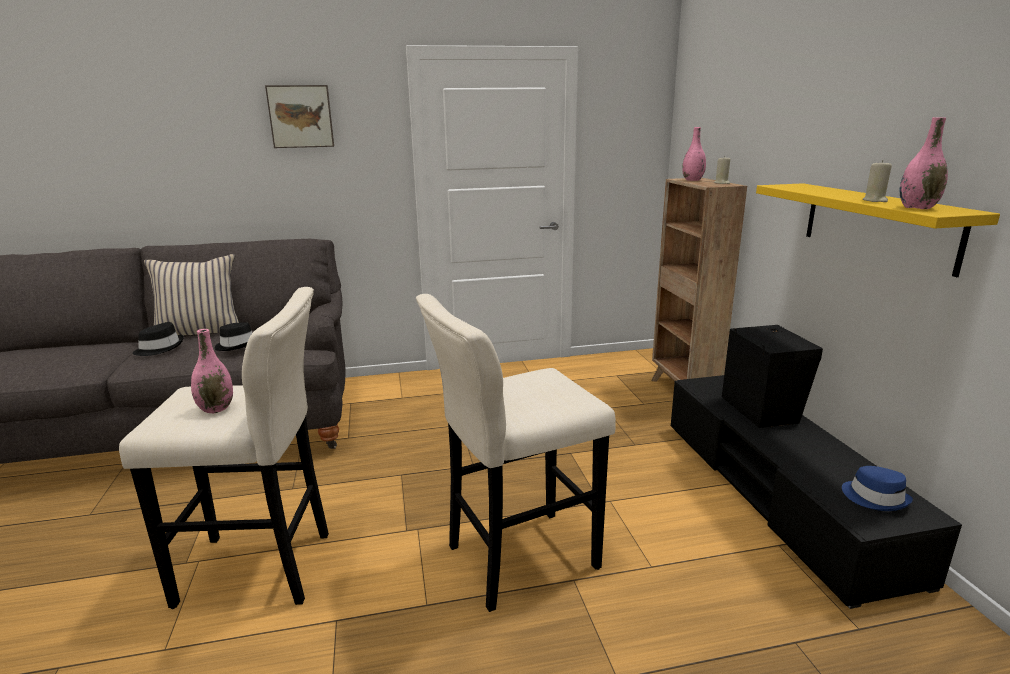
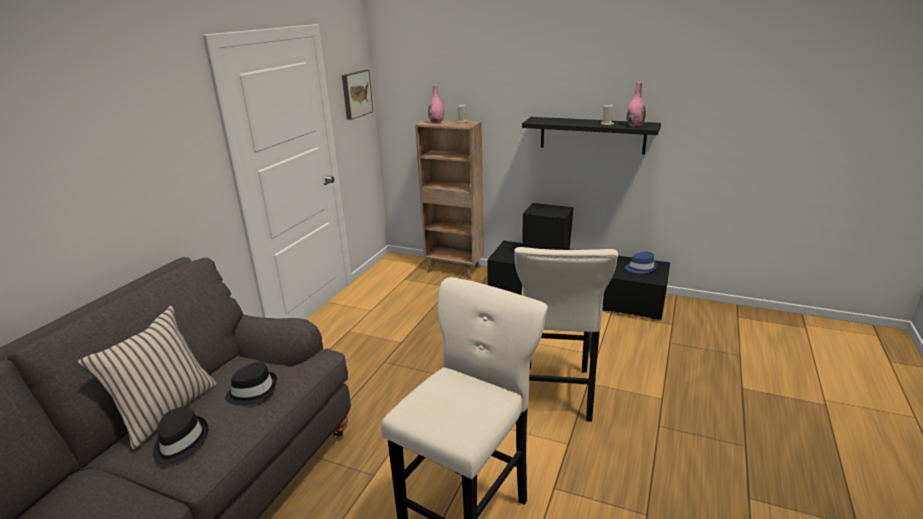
camera: 55 degrees left, 5 degrees up
pink vase [191,329,233,413] -> none
picture [265,85,334,148] -> picture moved to [342,70,373,120]
yellow shelf [756,183,1000,277] -> black shelf [522,117,661,154]

